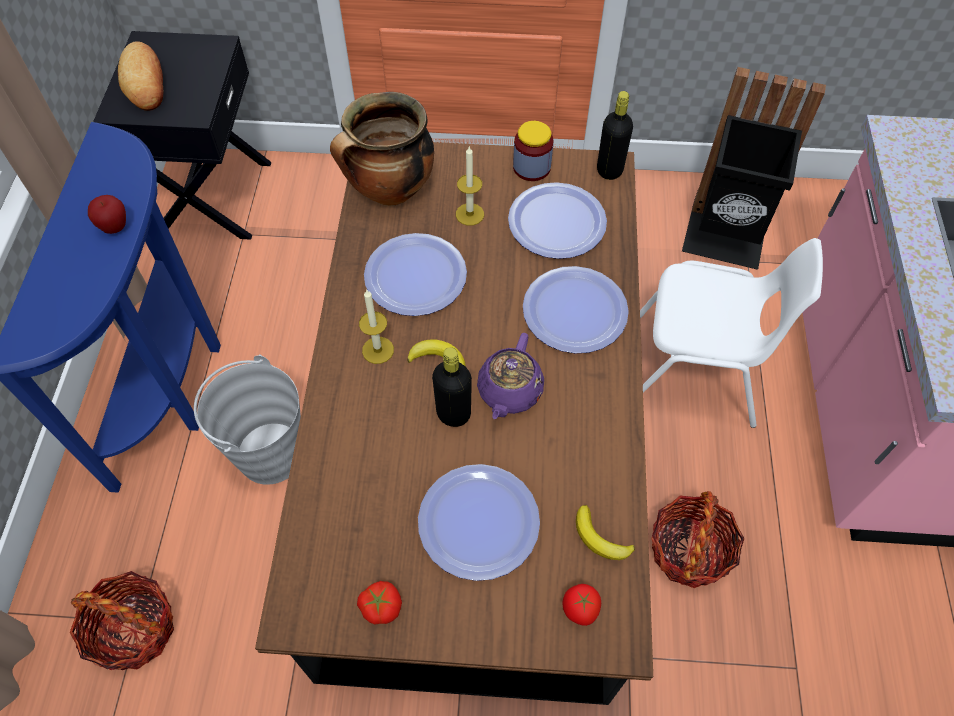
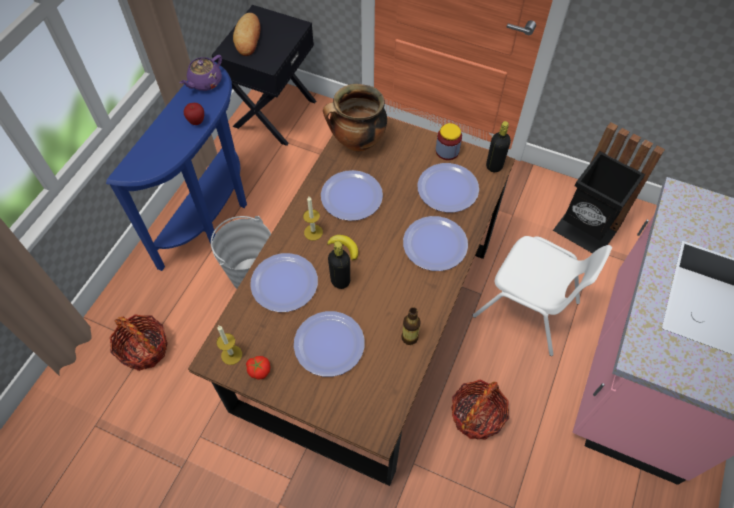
camera: 20 degrees right, 0 degrees up
candle [456,147,484,226] -> candle moved to [217,326,242,365]
purple teapot [477,333,544,419] -> purple teapot moved to [179,55,222,91]
tomato [563,584,601,626] -> none
banana [576,505,635,560] -> none
none -> plate [250,253,318,312]
none -> bottle [401,307,420,345]

